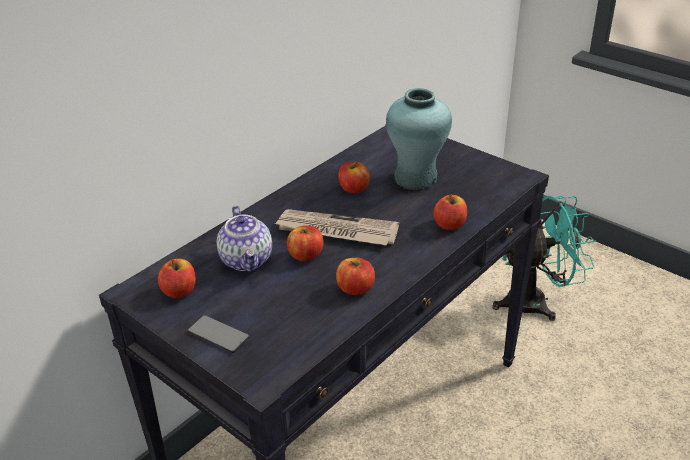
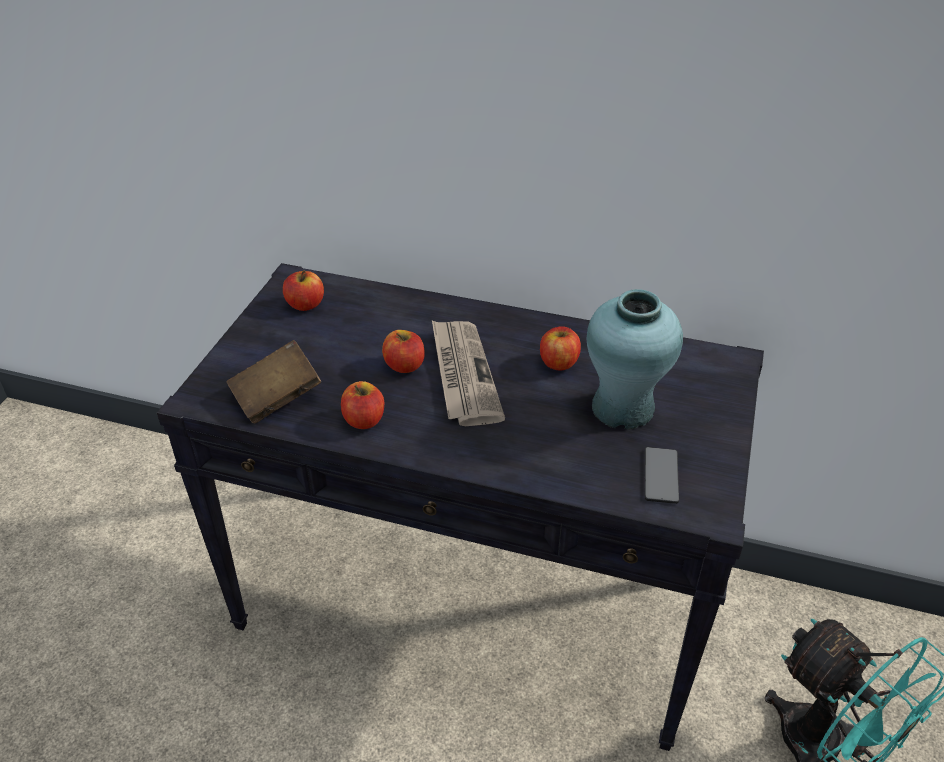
camera: 65 degrees right, 5 degrees up
phone [187,315,250,353] -> phone moved to [645,447,679,504]
teapot [217,206,272,272] -> none
apple [434,195,467,230] -> none
none -> brown book [227,340,321,424]

